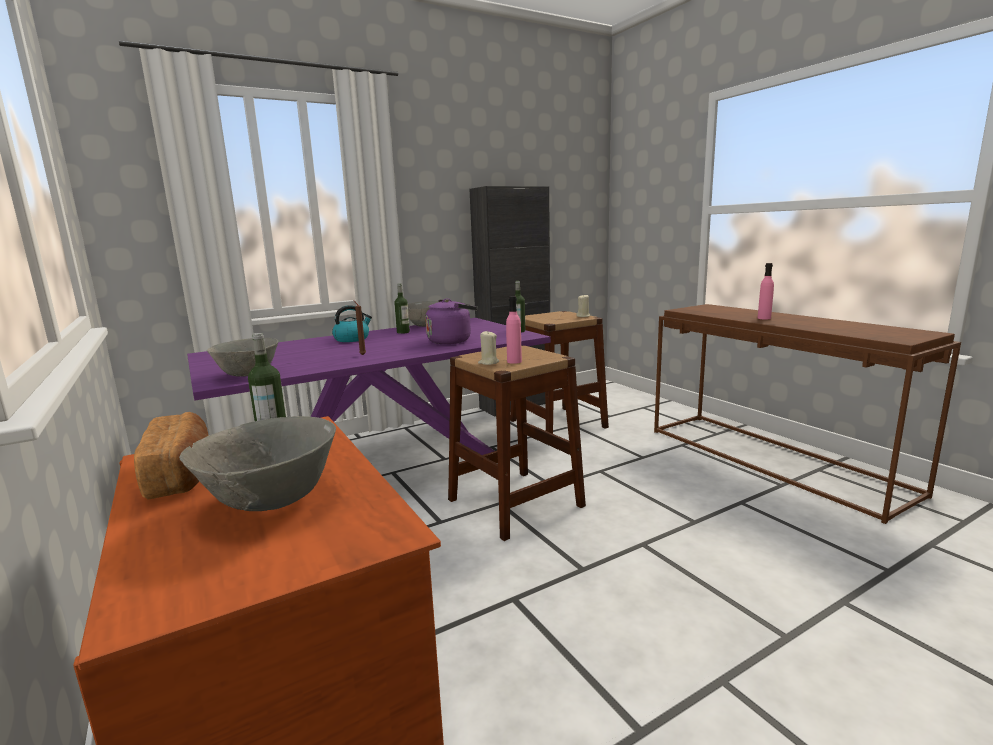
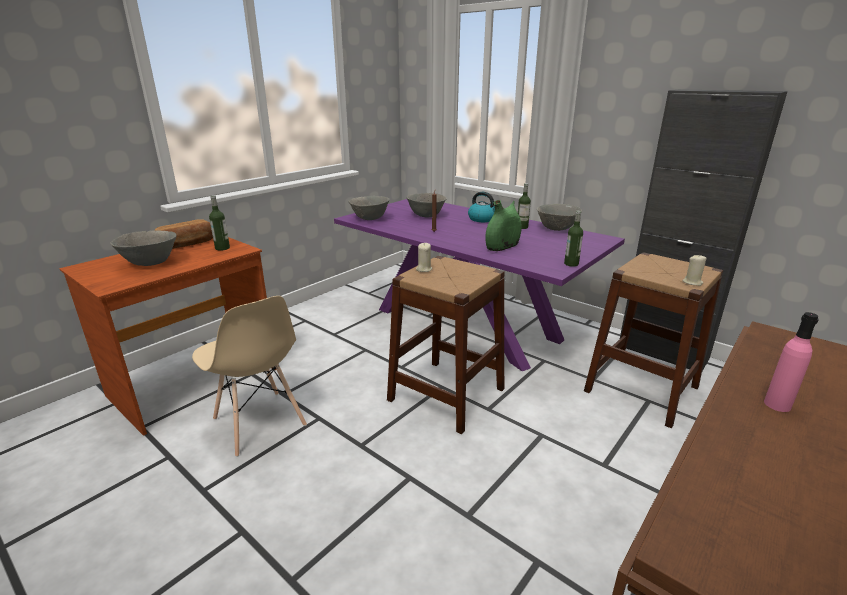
camera: 70 degrees right, 10 degrees up
purple kettle [425,299,478,344] -> green vase [486,200,522,251]
pink bottle [506,296,522,364] -> none
none -> beige chair [192,296,307,457]
none -> grey bowl [406,193,447,218]

